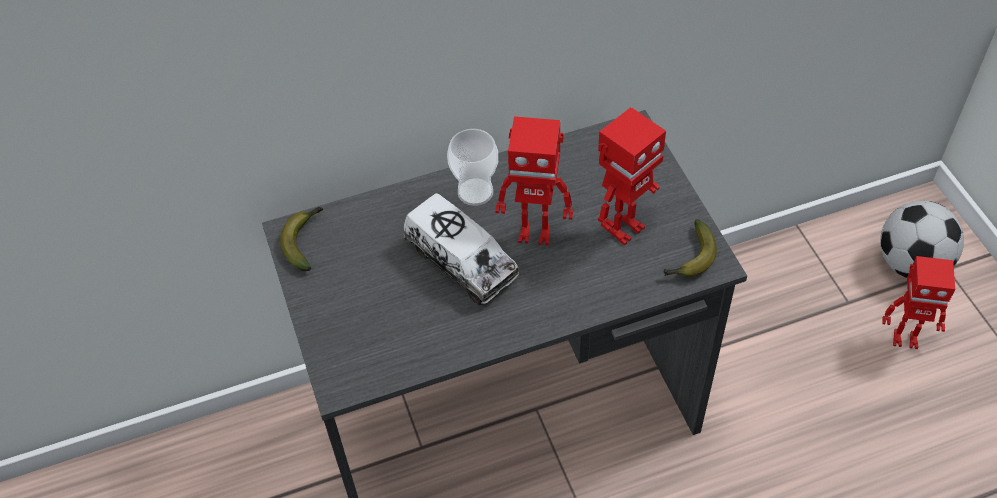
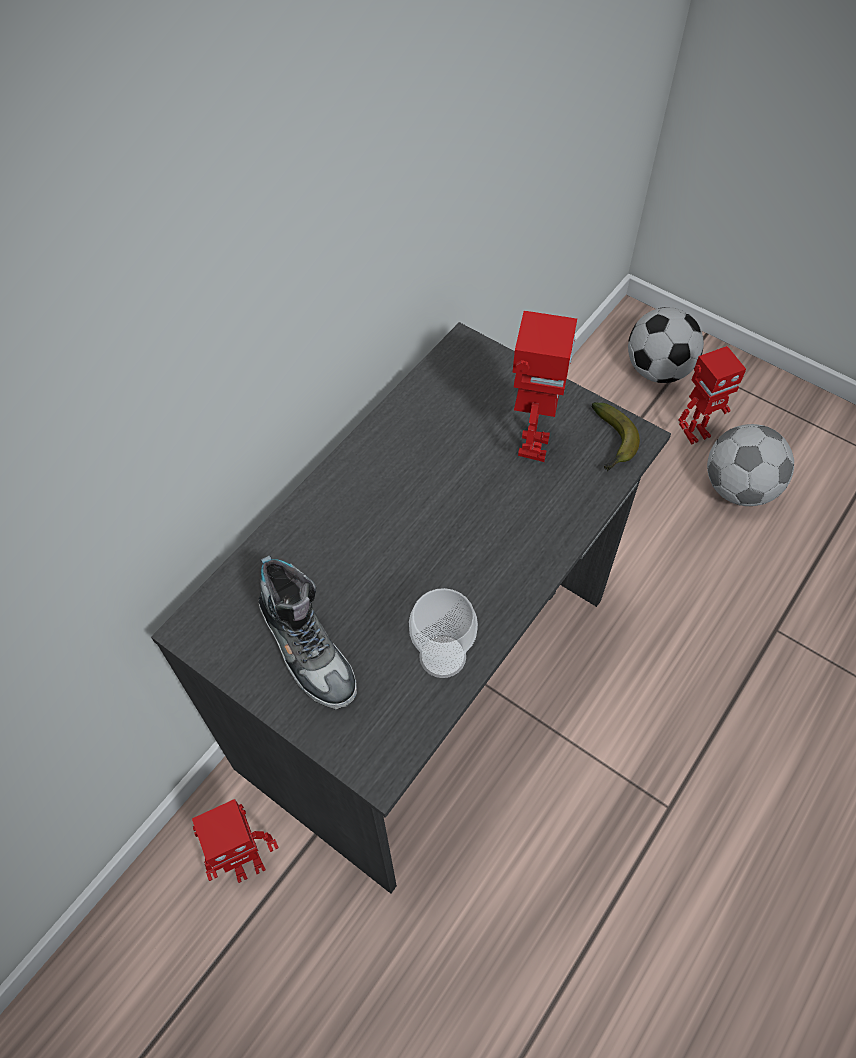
camera: 35 degrees left, 5 degrees up
banana [280,207,323,271] -> none
toy truck [403,193,519,305] -> none
cup [447,129,498,206] -> cup moved to [409,588,478,678]
toy robot [495,116,573,246] -> toy robot moved to [192,799,278,883]
none -> shoe [259,555,357,710]
none -> football [707,424,794,506]

